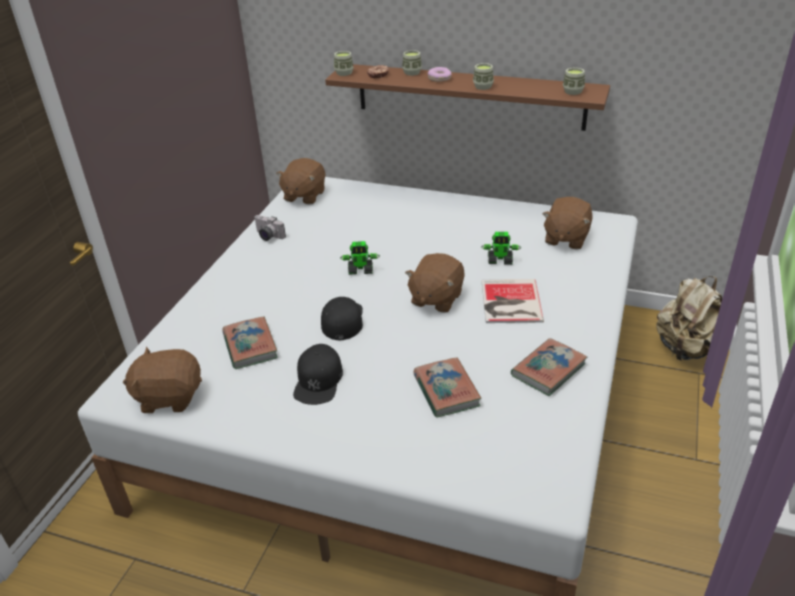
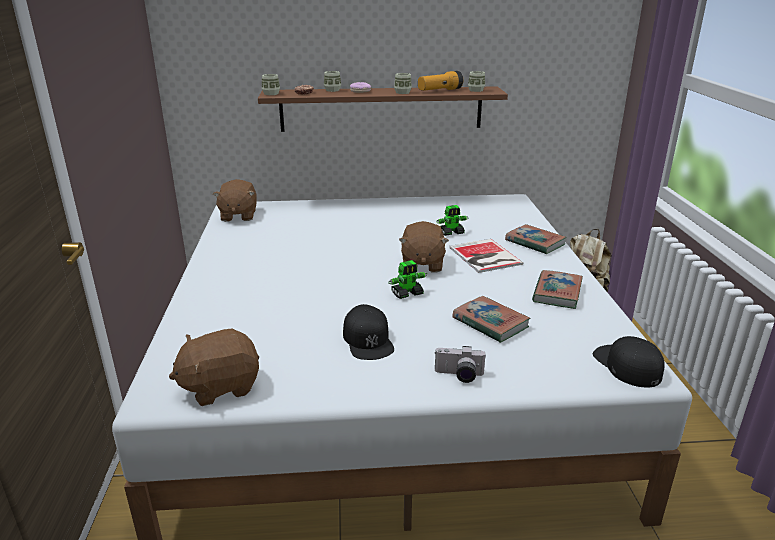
camera: 25 degrees left, 10 degrees down
book [222,316,278,369] -> book moved to [505,224,567,254]
camera [254,215,286,241] -> camera moved to [435,346,487,383]
black cap [321,297,363,340] -> black cap moved to [593,336,665,387]
toy robot [340,241,380,275] -> toy robot moved to [388,260,427,299]
brown plush toy [543,197,593,250] -> none
none -> flashlight [418,71,463,91]

